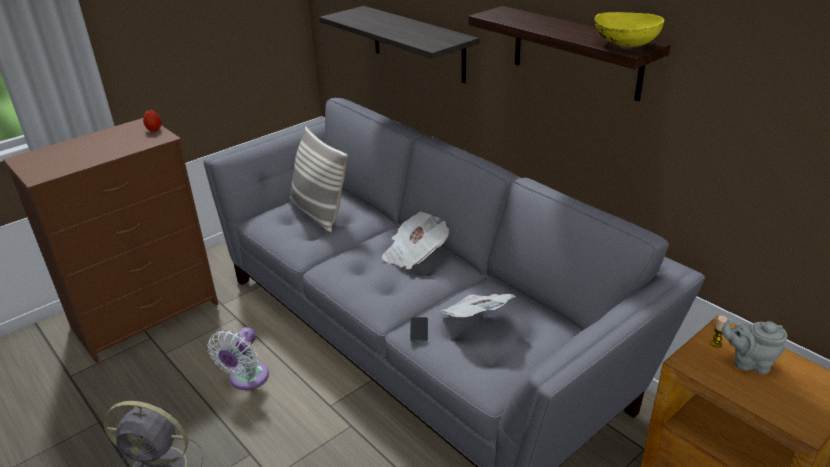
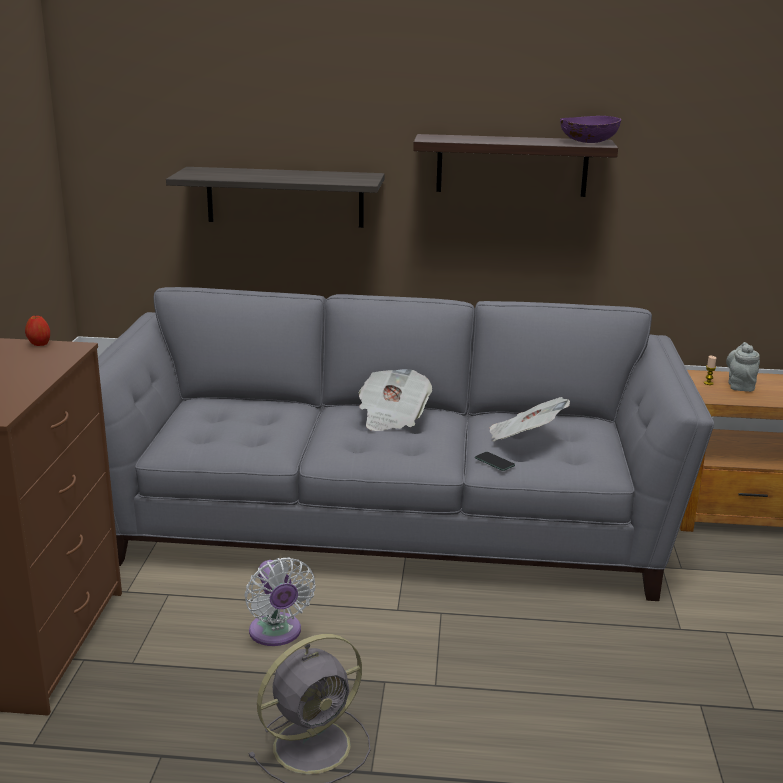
camera: 45 degrees left, 10 degrees down
pillow [290,126,348,233] -> none
yellow bowl [595,12,664,47] -> purple bowl [560,116,621,143]
grey teapot [721,319,787,375] -> grey teapot turned 120 degrees clockwise [726,342,760,392]

